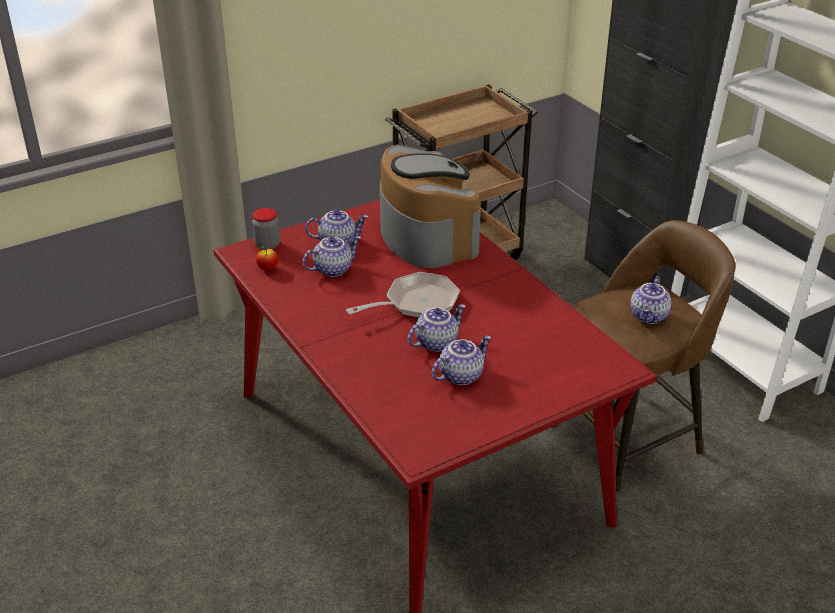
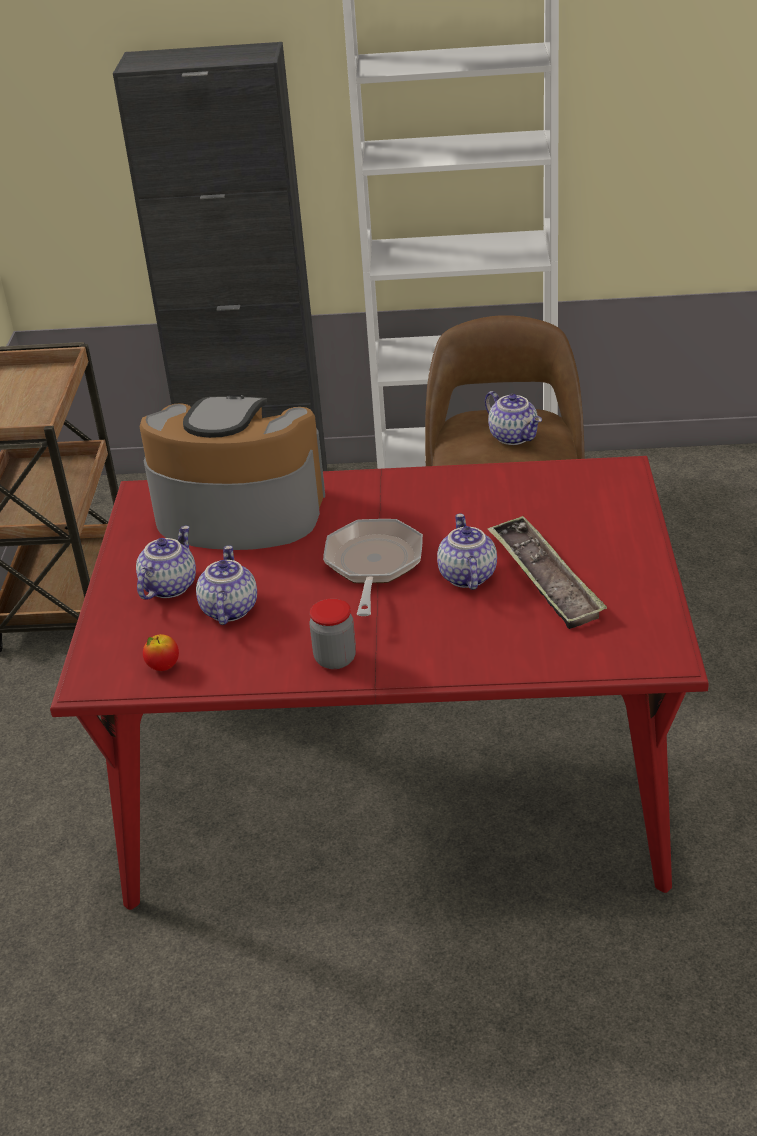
camera: 55 degrees left, 0 degrees up
jar [252,208,280,250] -> jar moved to [309,599,356,669]
teapot [432,336,491,385] -> tray [487,516,607,629]

